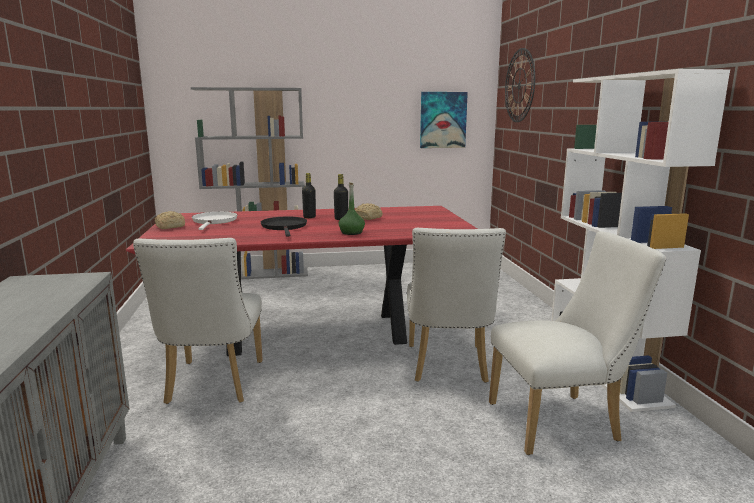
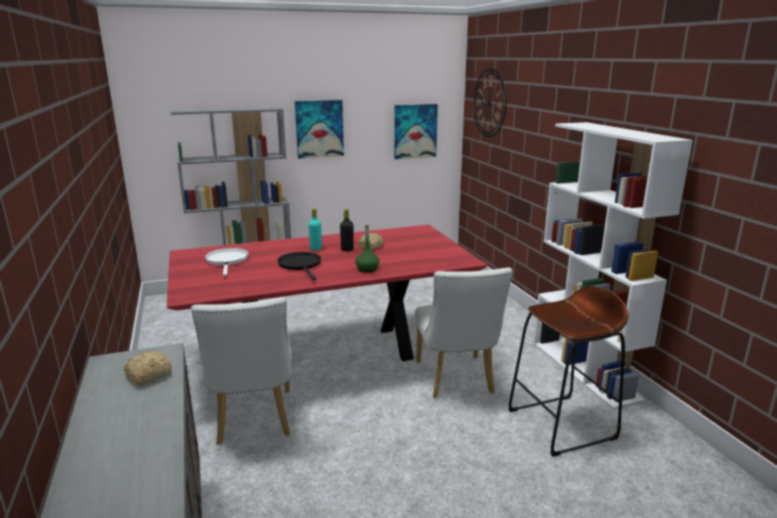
camera: 10 degrees left, 5 degrees up
bread [155,211,185,229] -> bread moved to [124,351,172,385]
black bottle [302,173,316,218] -> turquoise bottle [309,208,322,251]
white chair [489,231,666,455] -> brown stool [508,286,629,457]
none -> picture [295,100,344,159]

